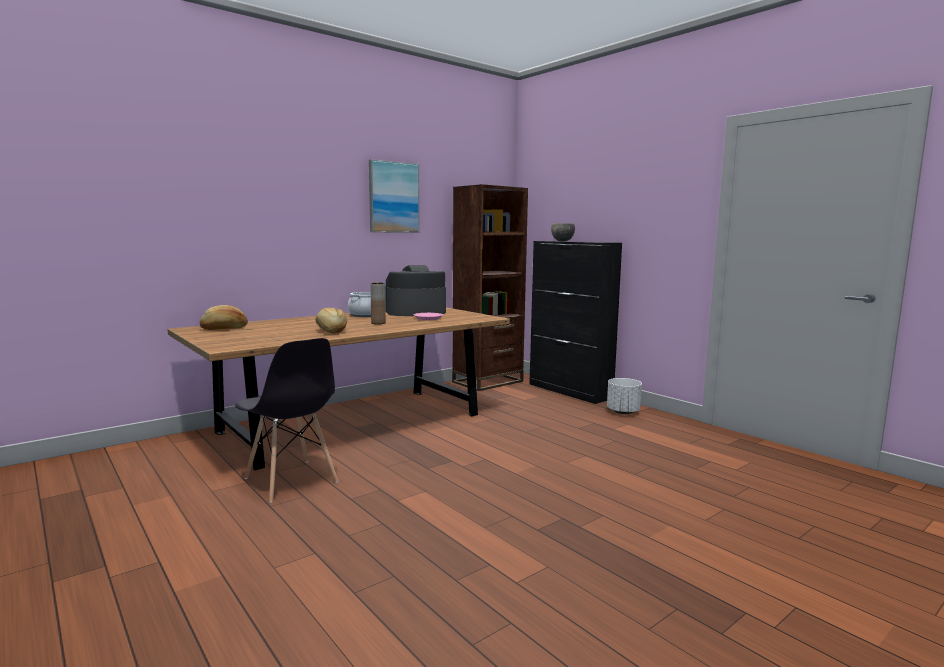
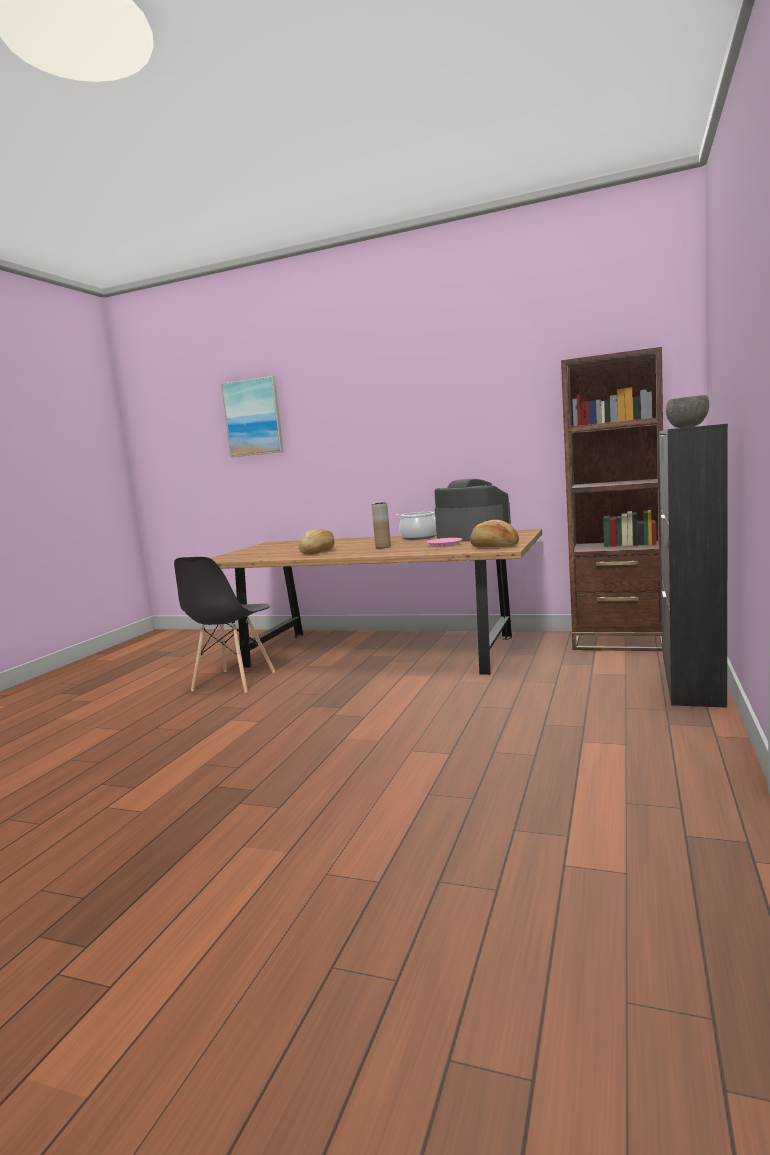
camera: 60 degrees right, 0 degrees up
bread [200,305,248,330] -> bread moved to [470,520,519,547]
picture [369,159,420,233] -> picture moved to [221,376,284,457]
white planter [607,378,642,414] -> none

